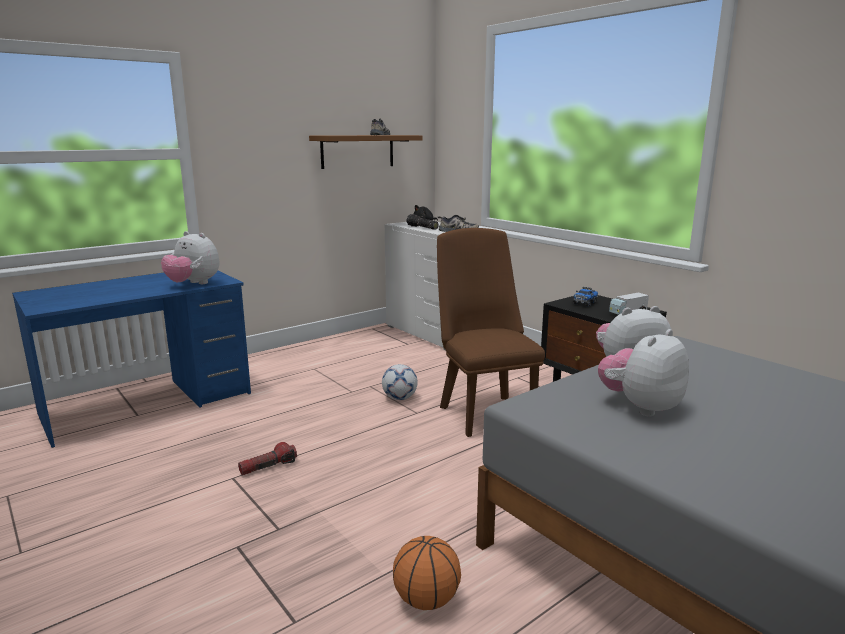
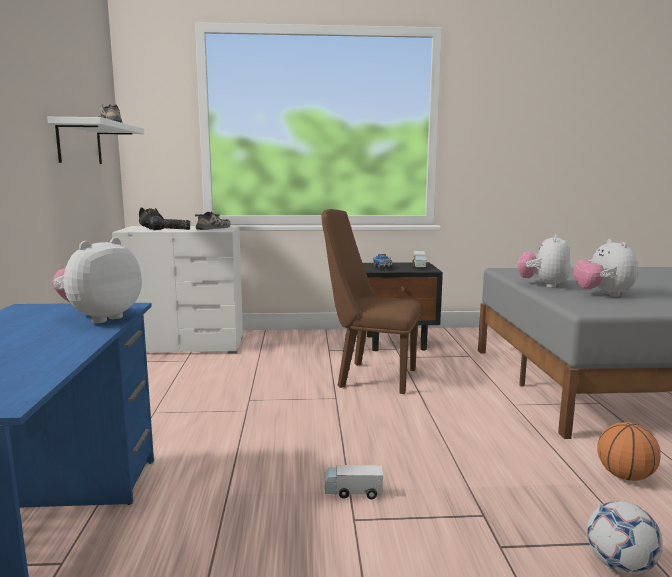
camera: 55 degrees left, 5 degrees down
plush toy [161,231,219,284] -> plush toy turned 150 degrees clockwise [52,237,142,323]
flashlight [238,442,297,475] -> toy truck [324,465,383,499]
brown shelf [309,135,423,169] -> white shelf [47,117,144,164]
football [382,364,418,400] -> football moved to [587,501,663,574]

